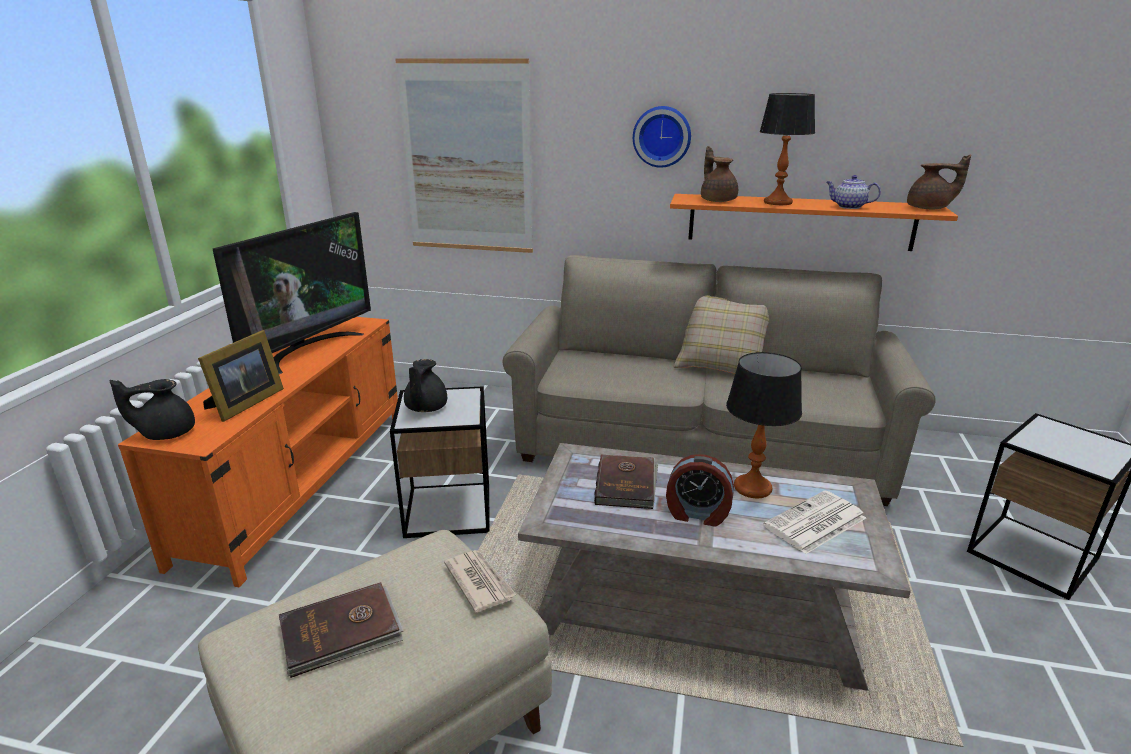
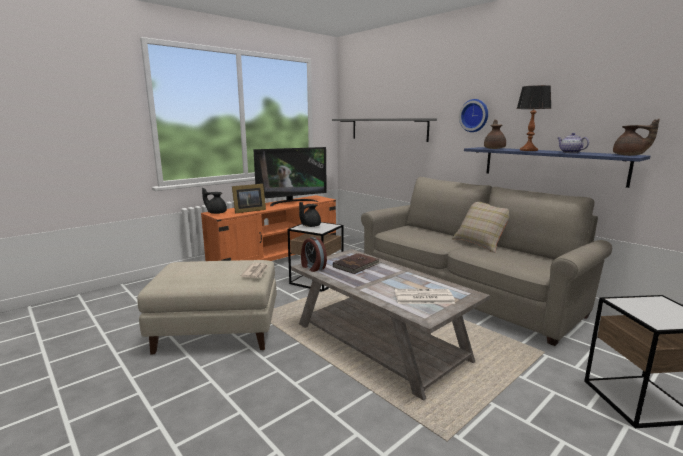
camera: 35 degrees right, 10 degrees down
brown book [279,582,403,678] -> none
picture [395,59,533,253] -> grey shelf [332,118,437,142]
alarm clock [666,454,734,527] -> alarm clock moved to [301,237,327,272]
orange shelf [670,194,958,251] -> blue shelf [464,147,650,188]
table lamp [726,352,802,498] -> none

